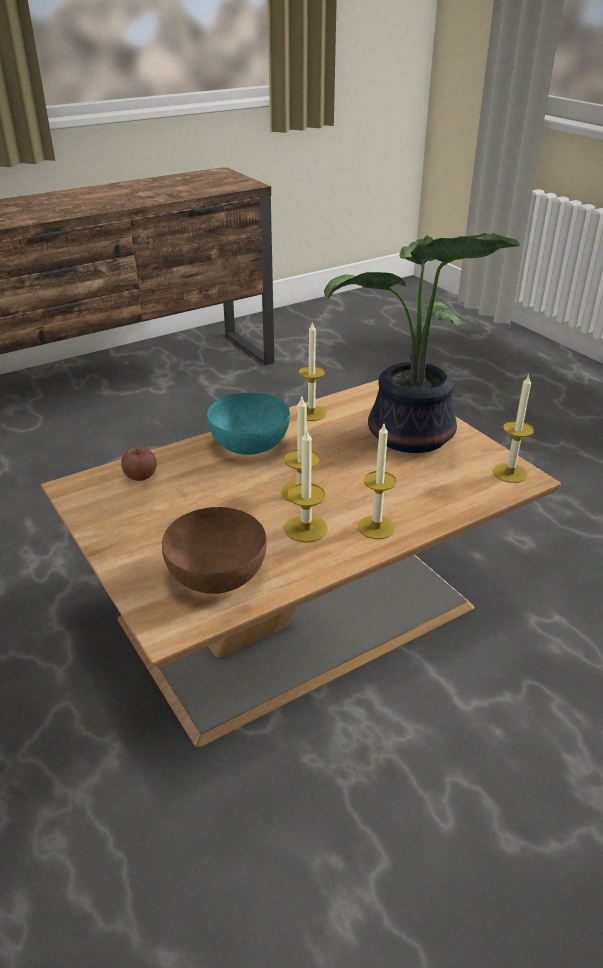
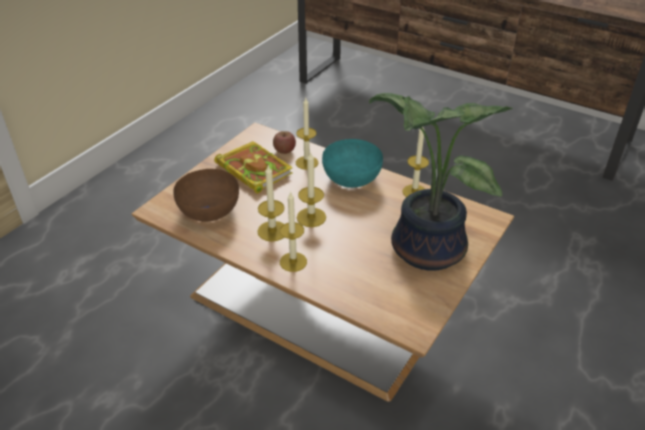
camera: 65 degrees right, 5 degrees up
candle [493,374,534,483] -> candle moved to [296,98,318,170]
none -> book [214,141,293,194]

